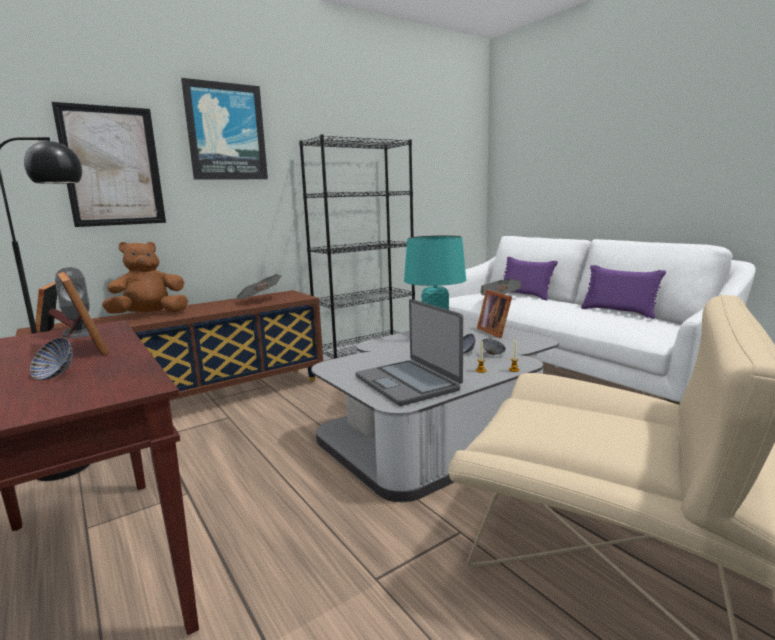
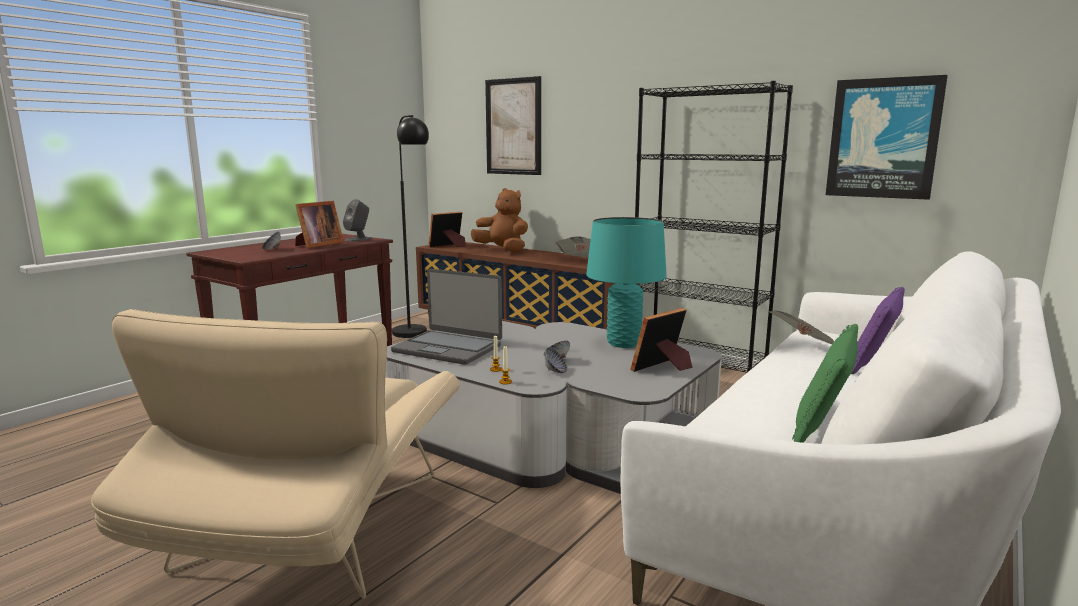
camera: 70 degrees right, 0 degrees up
picture [181,78,268,179] -> picture moved to [826,75,948,200]
laptop [356,299,463,406] -> laptop turned 105 degrees counterclockwise [391,269,502,365]
purple pillow [581,265,666,319] -> green pillow [792,324,858,443]

